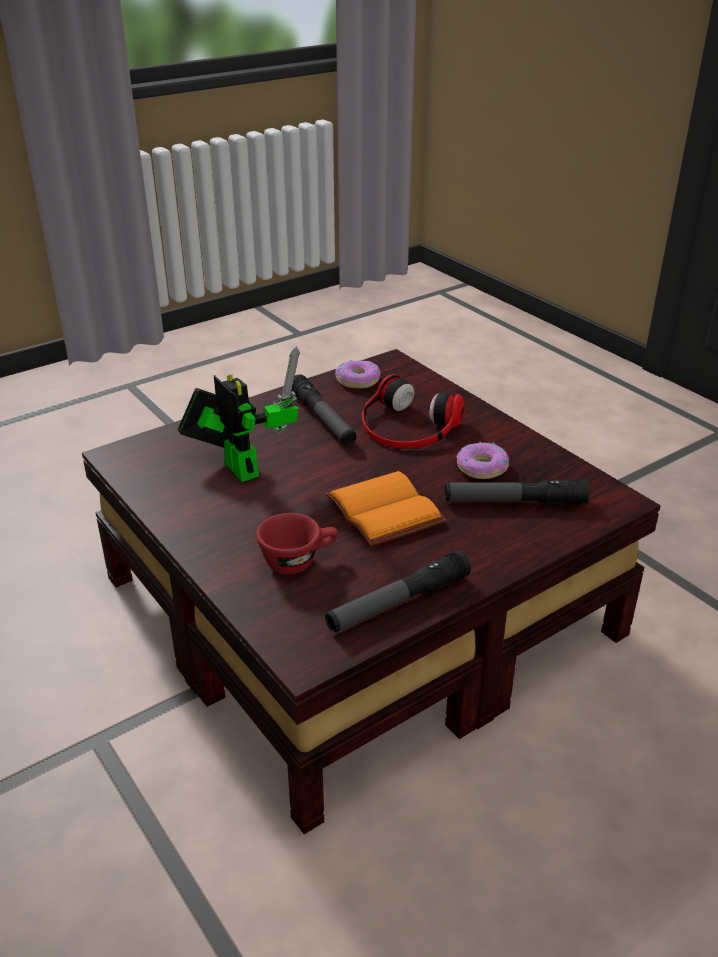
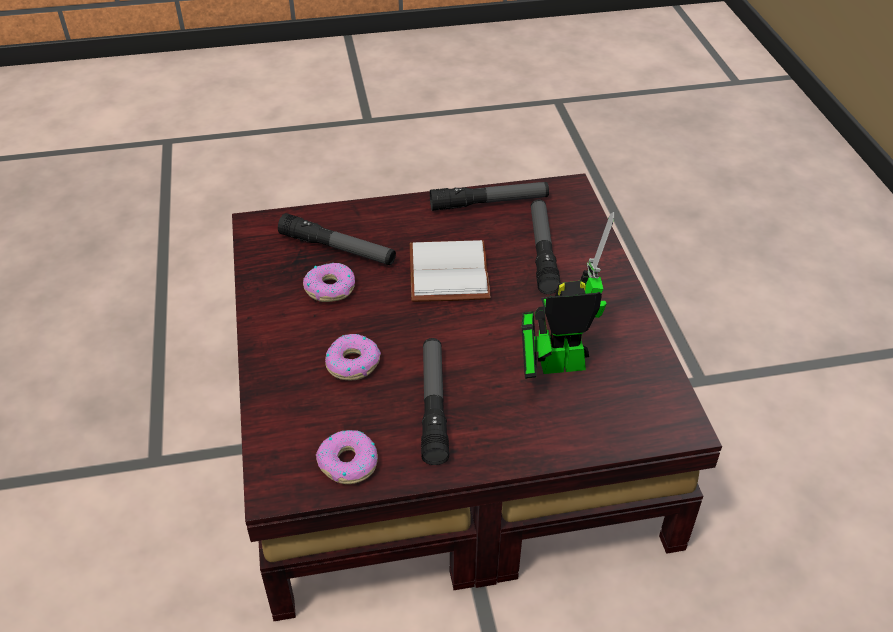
camera: 155 degrees left, 10 degrees up
toy robot [178,346,300,482] -> toy robot turned 90 degrees clockwise [522,212,614,379]
red cup [256,513,338,574] -> flashlight [531,199,561,294]
orange book [326,471,446,547] -> white book [410,240,491,302]
headphones [362,374,465,449] -> donut [325,334,381,380]

